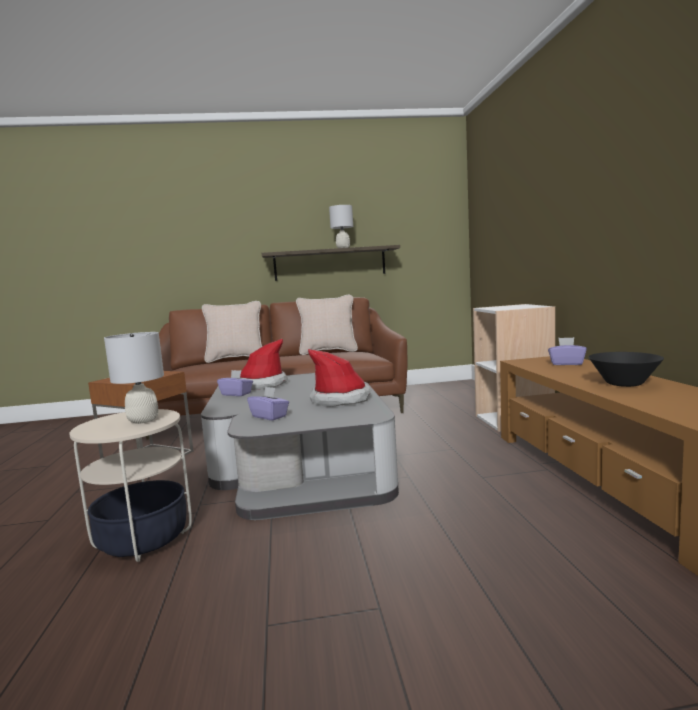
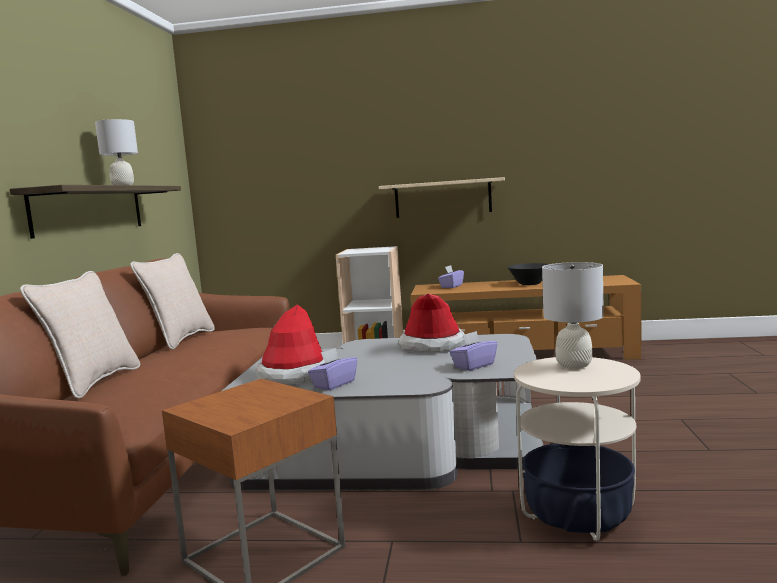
camera: 75 degrees left, 0 degrees up
none -> beige shelf [379,177,505,218]

